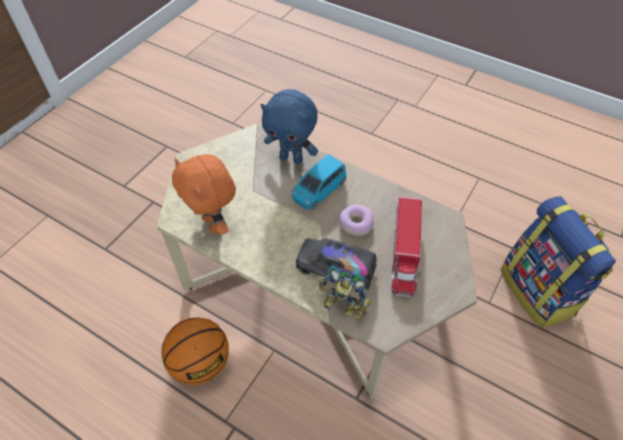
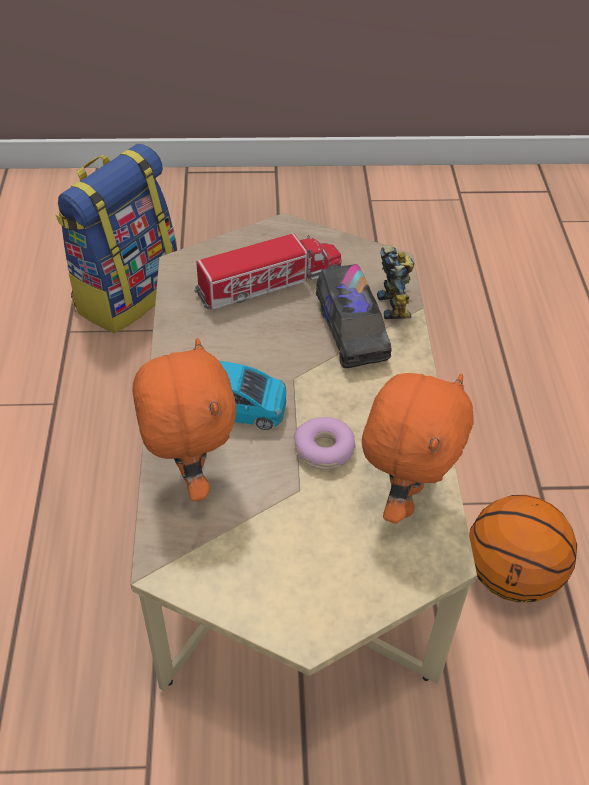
camera: 125 degrees left, 5 degrees down
blue plush toy [261,89,318,164] -> orange plush toy [133,338,236,501]
donut [339,205,374,236] -> donut moved to [294,417,356,470]

